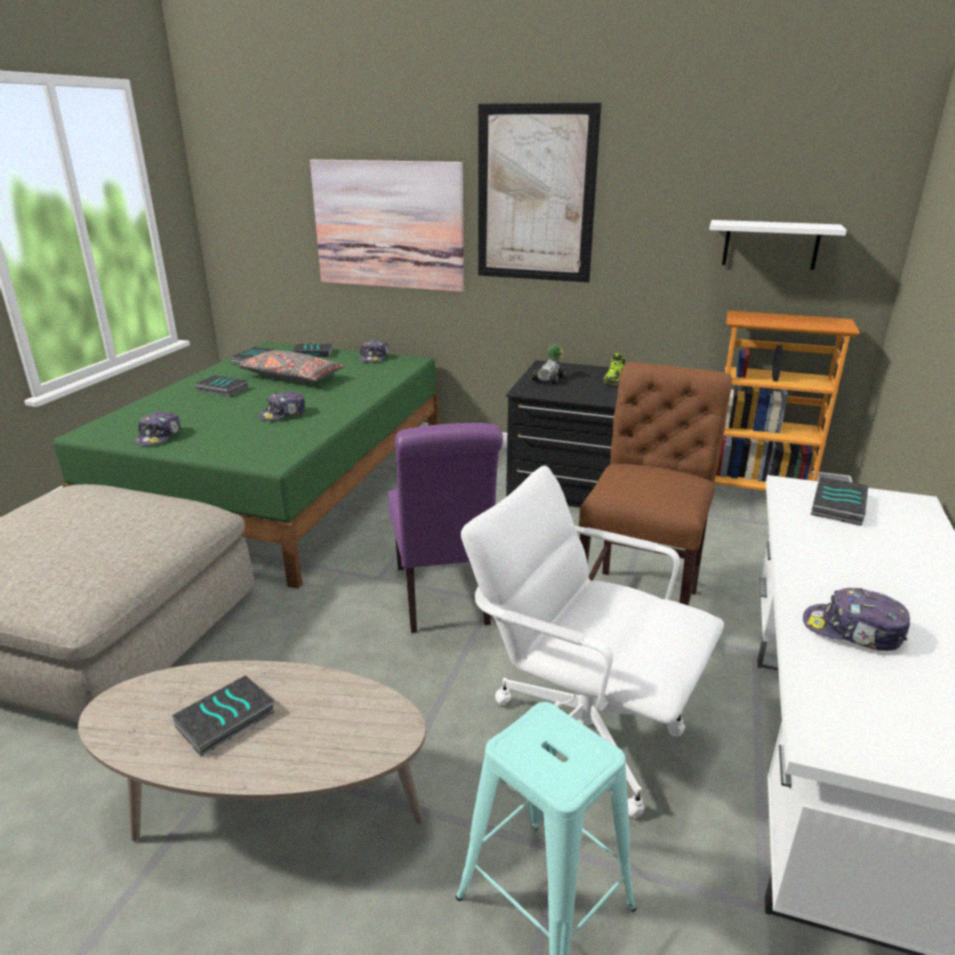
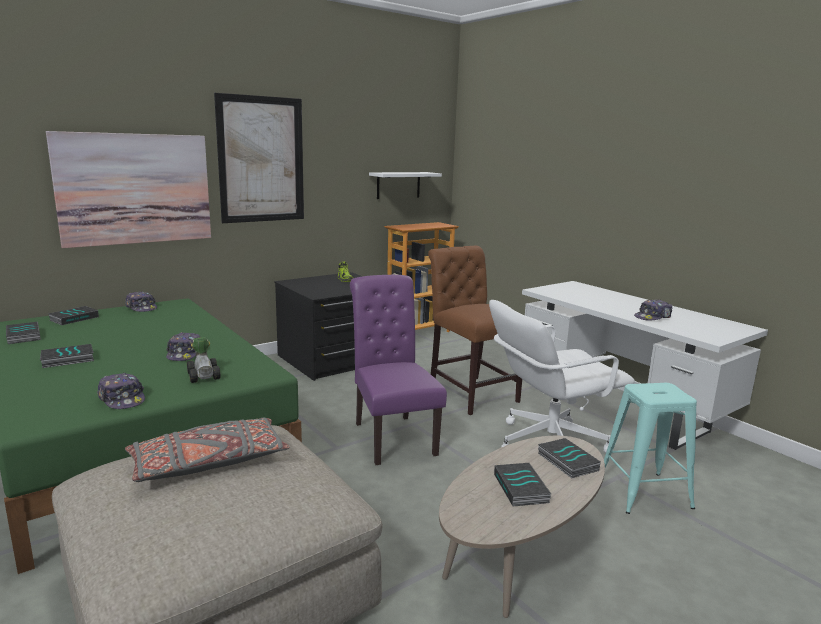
camera: 55 degrees left, 10 degrees down
grey pillow [238,350,344,383] -> grey pillow moved to [125,418,290,482]
purple chair [388,423,503,633] -> purple chair turned 135 degrees counterclockwise [350,275,447,465]
toy car [532,344,567,384] -> toy car moved to [187,337,221,383]
book [810,476,868,526] -> book moved to [538,438,601,478]

